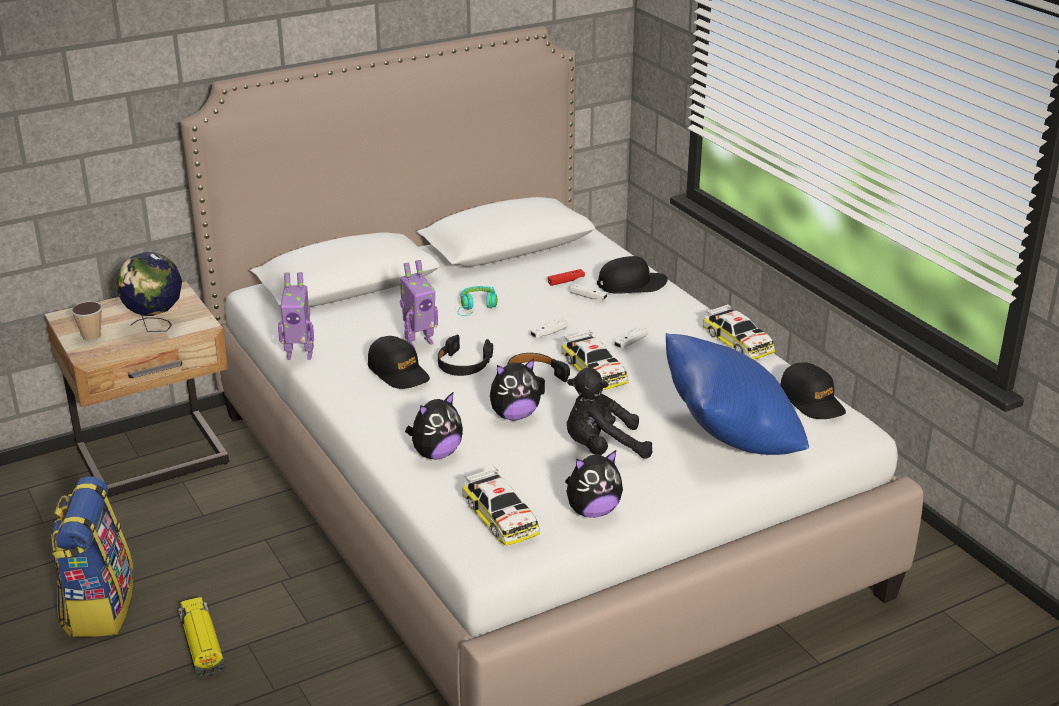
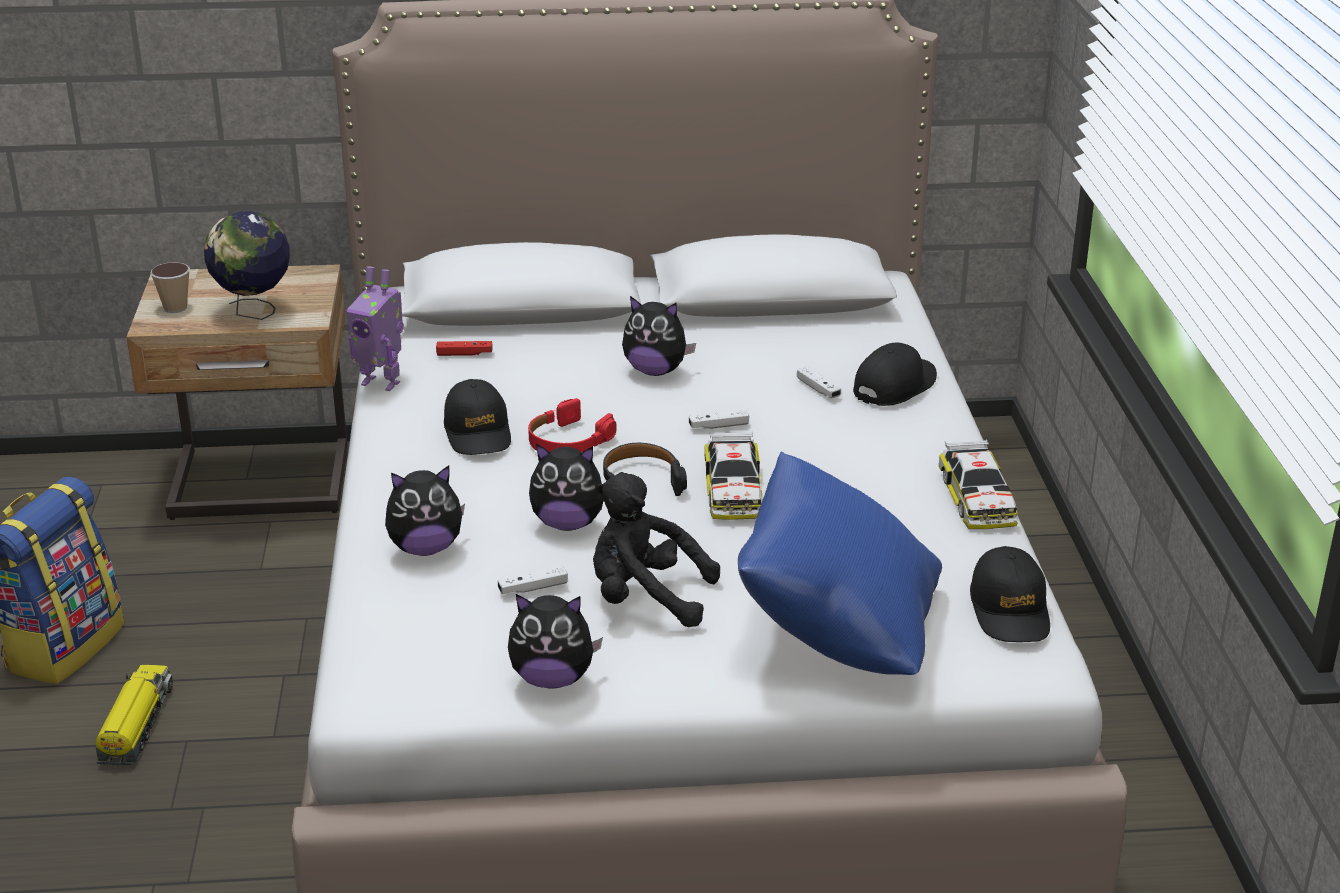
camera: 25 degrees right, 0 degrees up
toy robot [400,260,438,349] -> none
black headphones [438,335,493,376] -> red headphones [528,398,617,452]
turquoise headphones [458,286,497,316] -> plush toy [622,296,696,376]
toy car [462,467,540,546] -> none
red game controller [548,269,585,286] -> red game controller moved to [436,341,493,356]
black cap [597,256,668,294] -> black cap turned 60 degrees counterclockwise [853,343,937,406]
white game controller [614,327,648,348] -> white game controller moved to [498,566,568,594]

